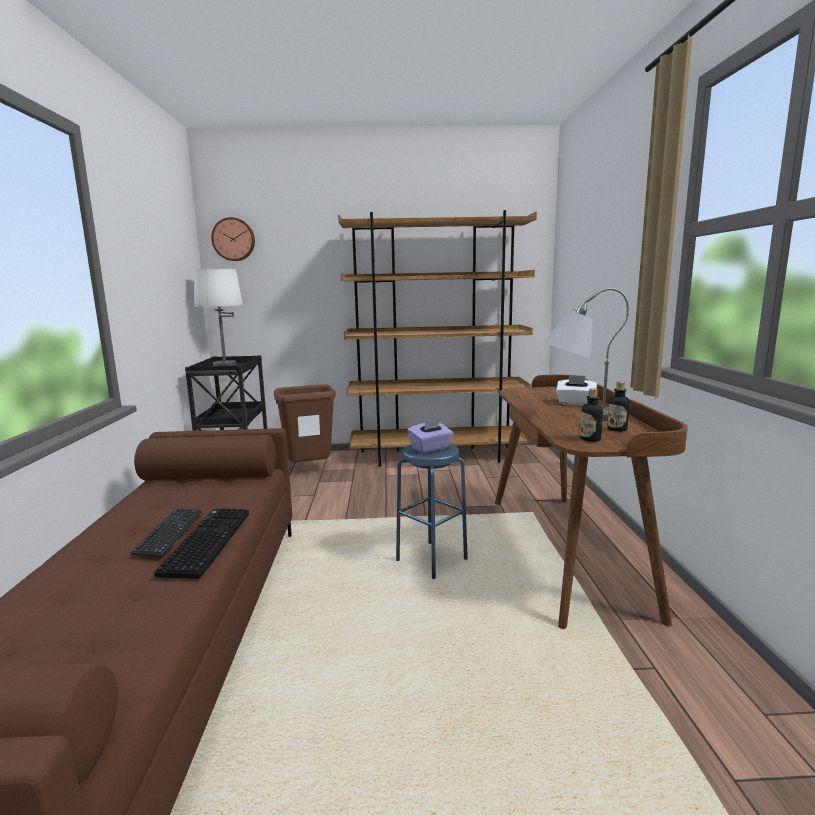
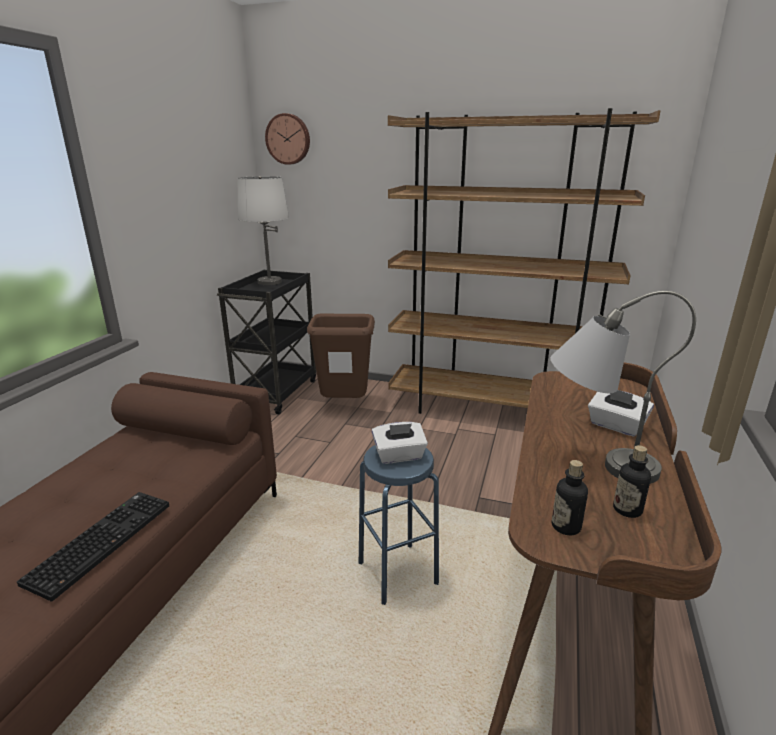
camera: 20 degrees right, 10 degrees up
keyboard [130,508,202,557] -> none
purple tissue box [407,418,454,453] -> white tissue box [372,422,428,464]

